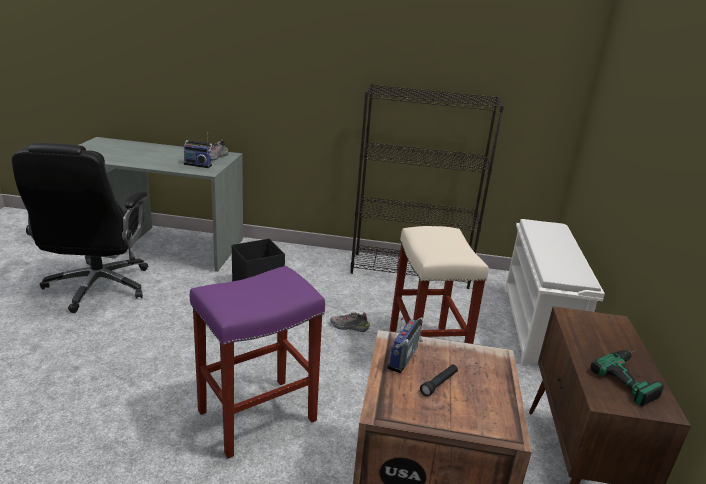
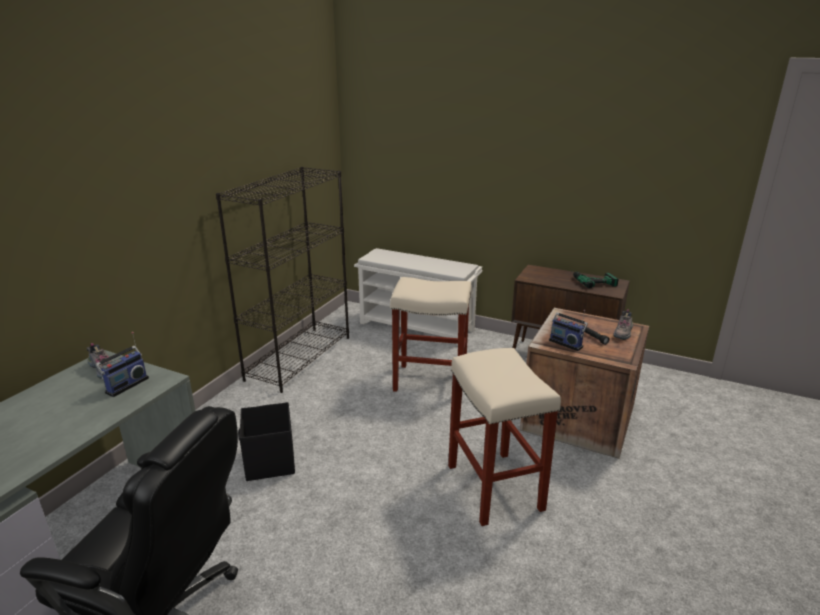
camera: 70 degrees left, 0 degrees up
purple stool [190,266,325,459] -> beige stool [448,348,561,526]
shoe [330,313,370,332] -> shoe moved to [613,309,633,340]

